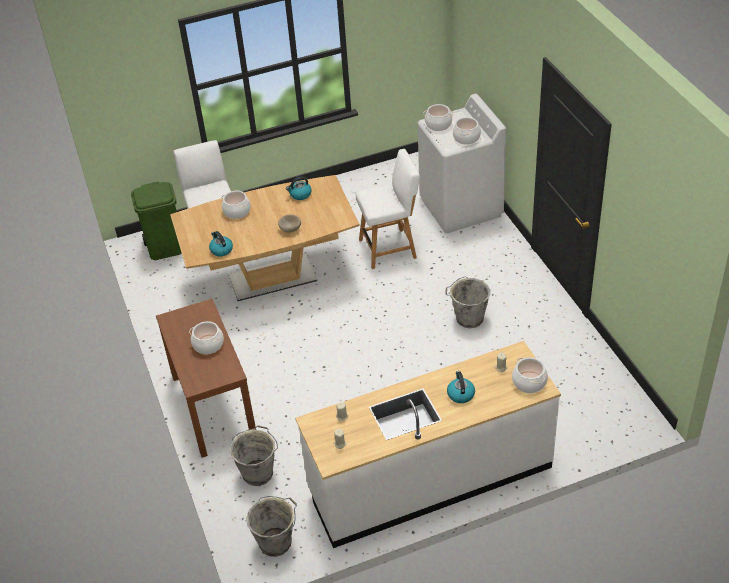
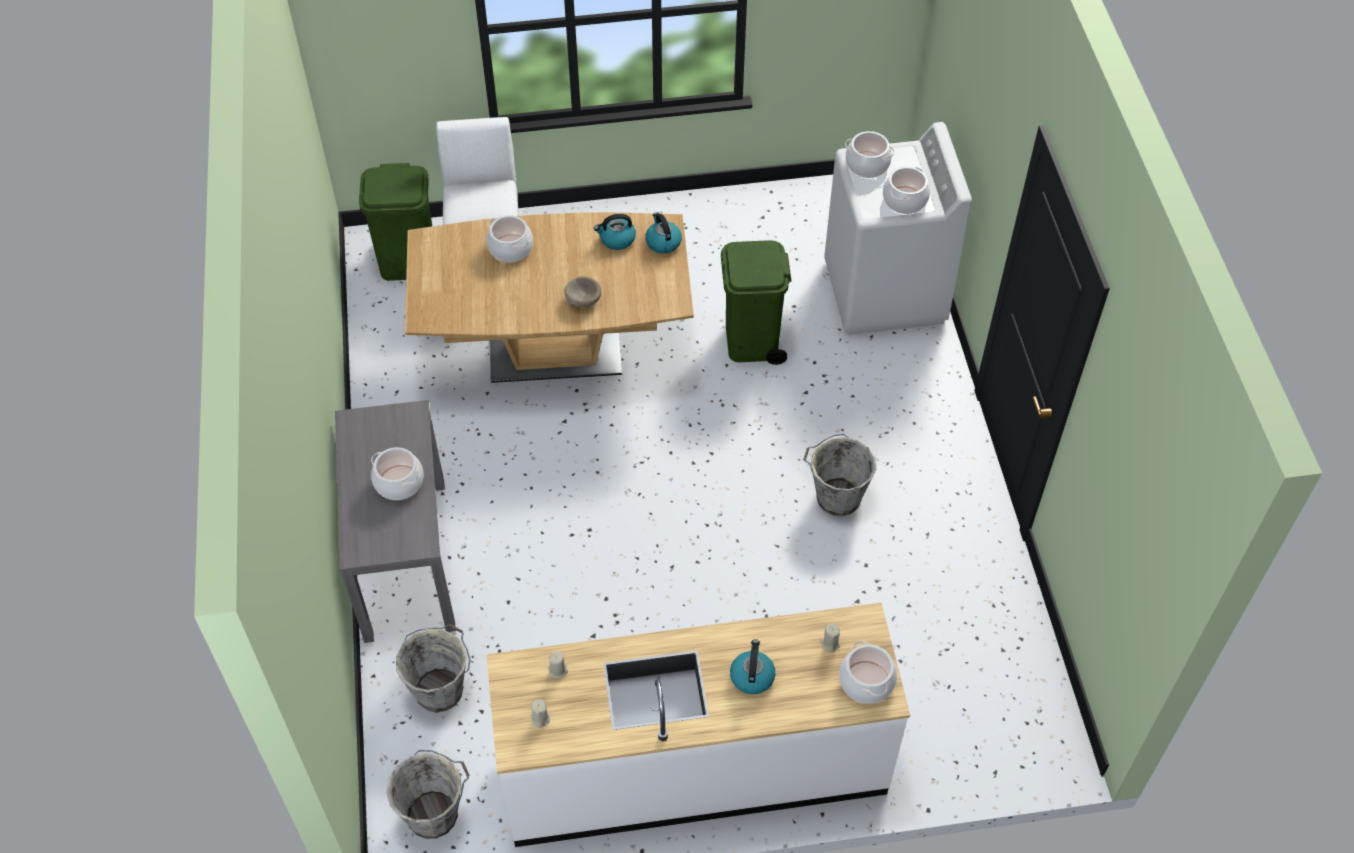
camera: 10 degrees right, 10 degrees up
brown console table [156,299,256,458] -> grey console table [335,400,456,643]
kettle [209,231,233,256] -> kettle moved to [645,212,682,254]
white chair [356,149,420,269] -> green trash can [721,240,791,365]

